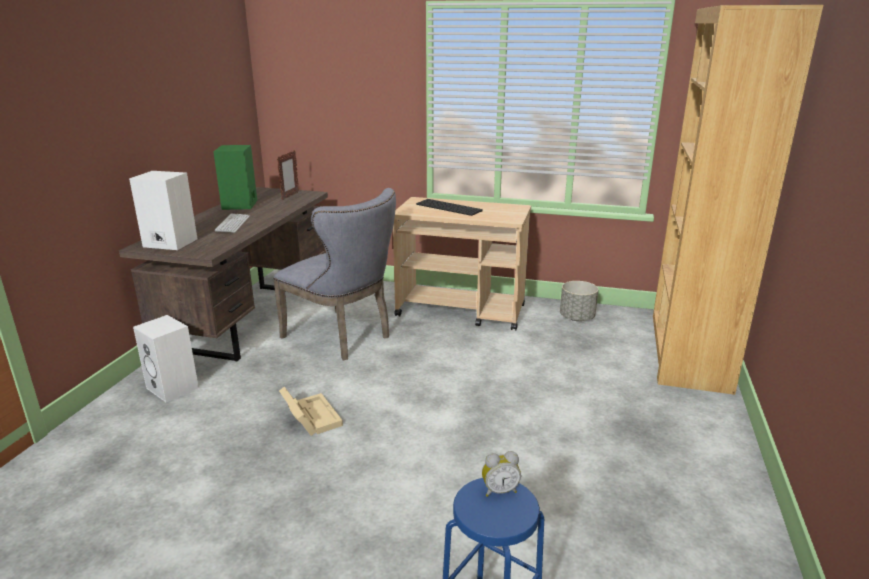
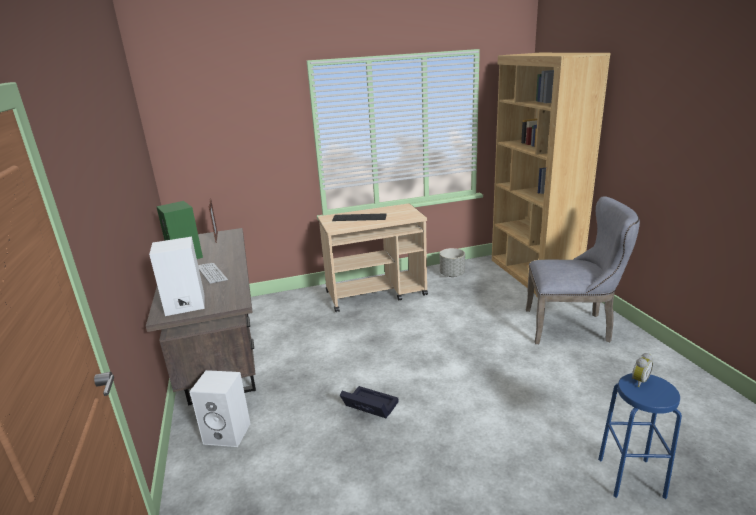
camera: 30 degrees left, 0 degrees up
grey chair [273,188,396,360] -> grey chair moved to [526,196,640,344]
beige storage box [279,387,343,436] -> black storage box [340,386,399,419]

